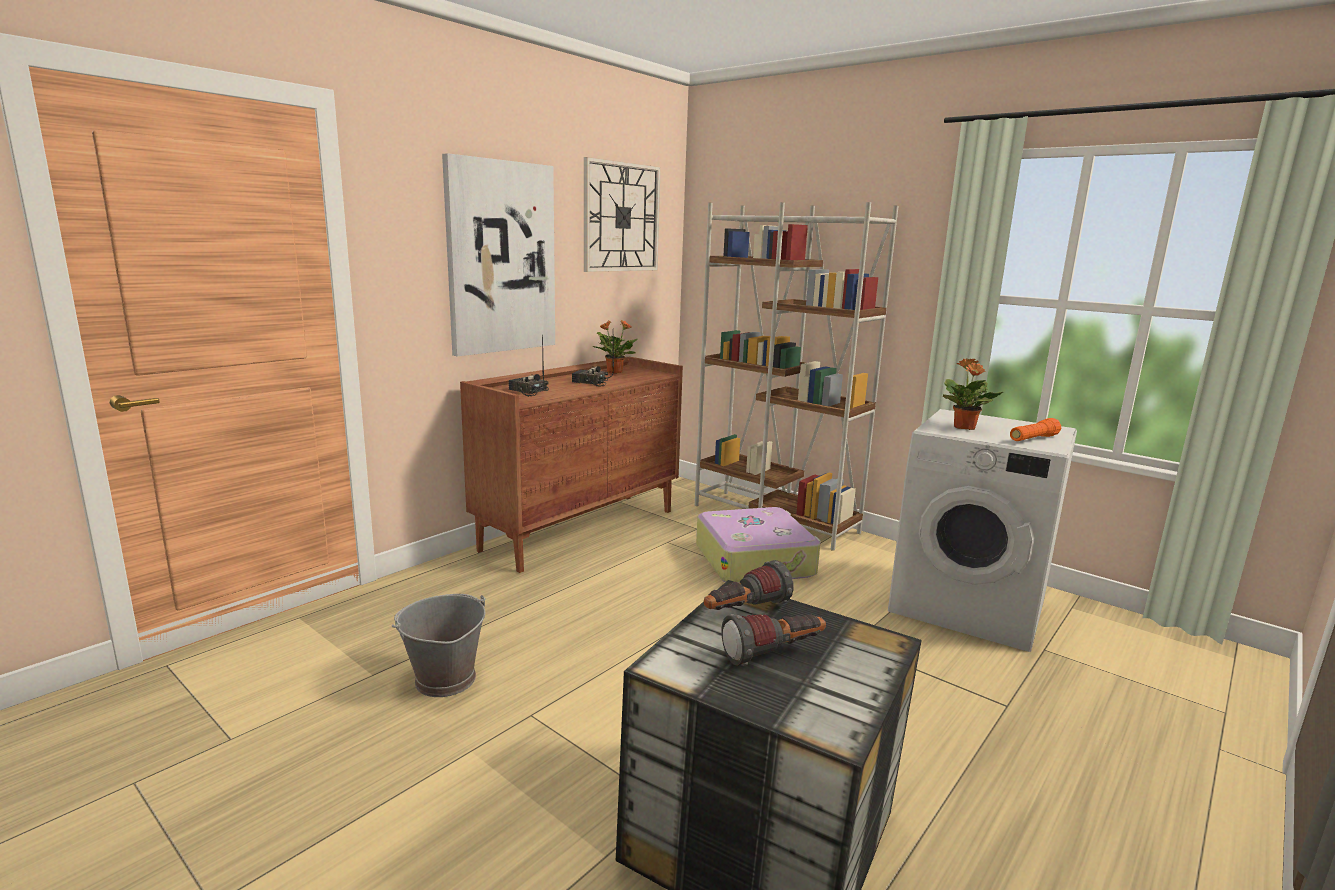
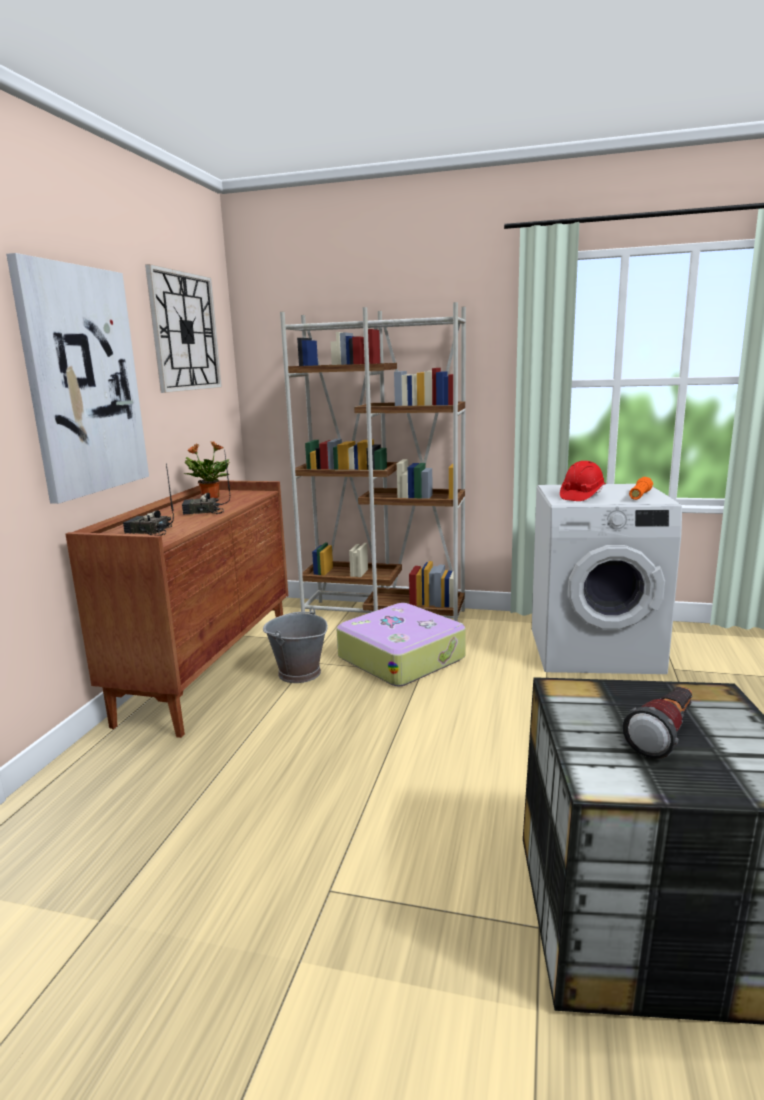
camera: 25 degrees left, 0 degrees up
grey bucket [392,594,486,697] -> grey bucket moved to [263,608,328,683]
flashlight [704,560,794,610] -> none
potted plant [943,358,1003,430] -> red hard hat [560,461,606,501]

